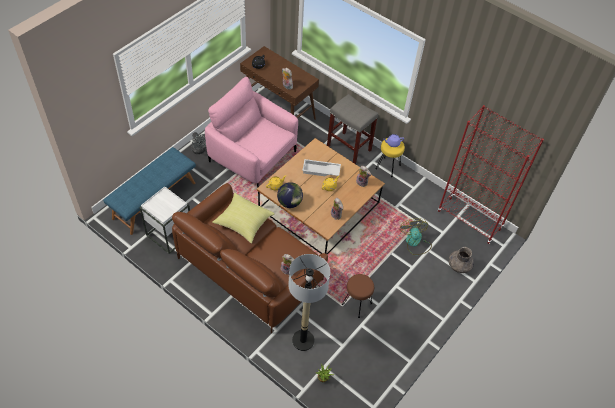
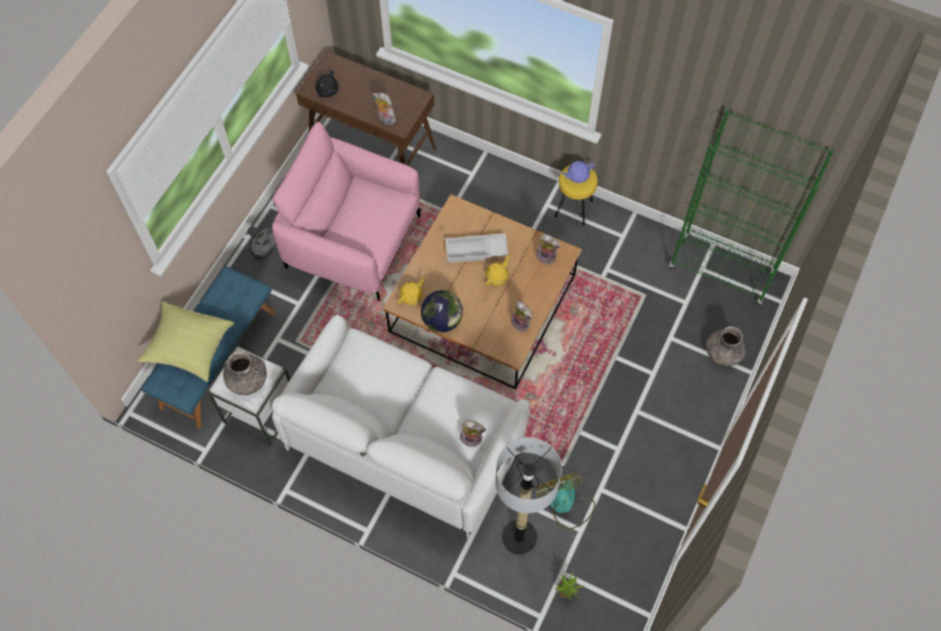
camera: 10 degrees left, 10 degrees up
brown sofa [172,183,328,333] -> white sofa [272,315,530,538]
yellow pillow [212,193,275,243] -> yellow pillow moved to [137,302,235,382]
grey stool [327,94,379,164] -> none
brown stool [342,274,374,318] -> none
fan [400,218,432,255] -> fan moved to [536,473,595,529]
red bookcase [437,105,544,244] -> green bookcase [669,110,834,305]
none -> grey vase [223,351,267,395]

